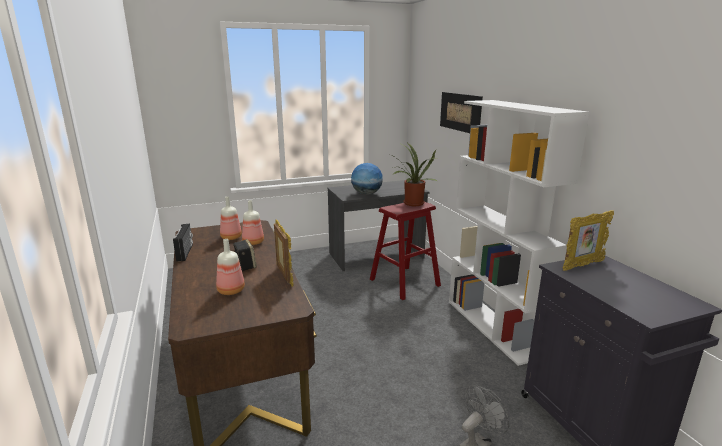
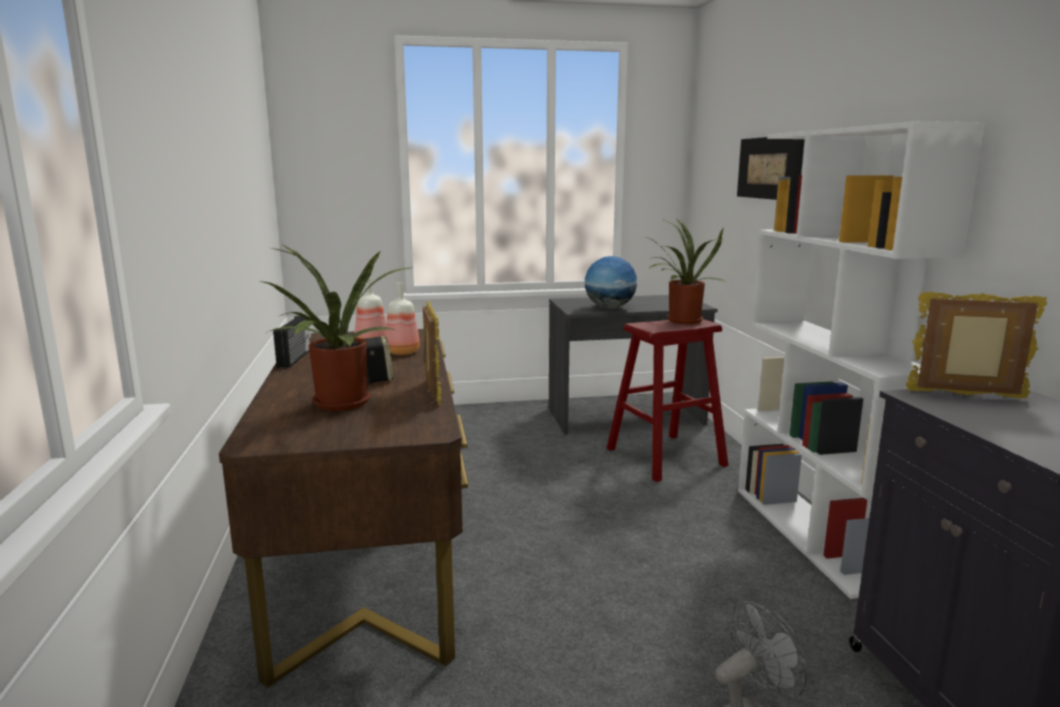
camera: 10 degrees right, 5 degrees down
bottle [216,239,245,295] -> potted plant [258,245,415,411]
picture frame [563,210,614,271] -> picture frame turned 150 degrees counterclockwise [906,292,1047,398]

